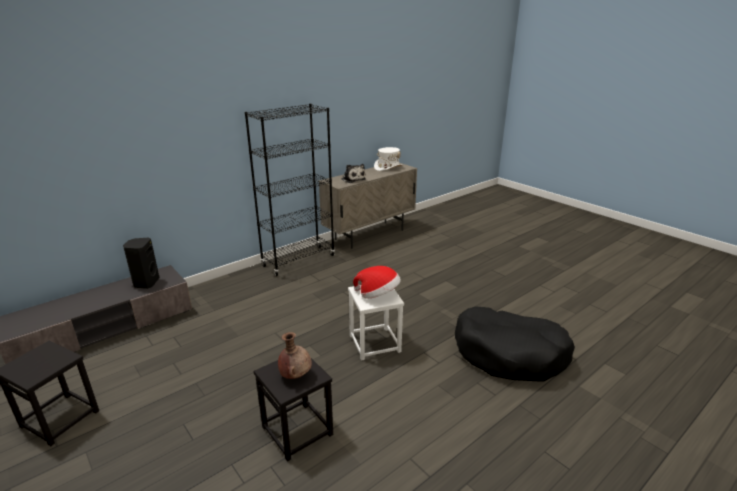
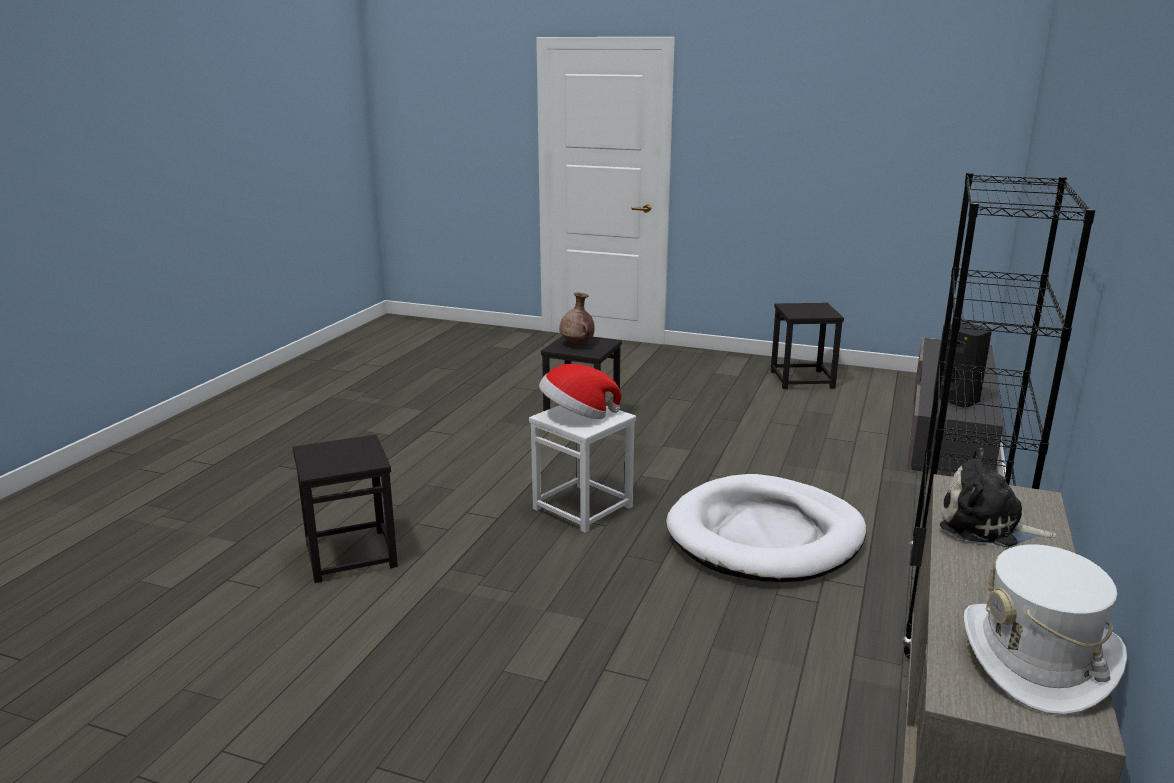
camera: 150 degrees right, 5 degrees down
black dog bed [455,306,575,382] -> black stool [292,434,398,583]
none -> white dog bed [666,474,866,582]

